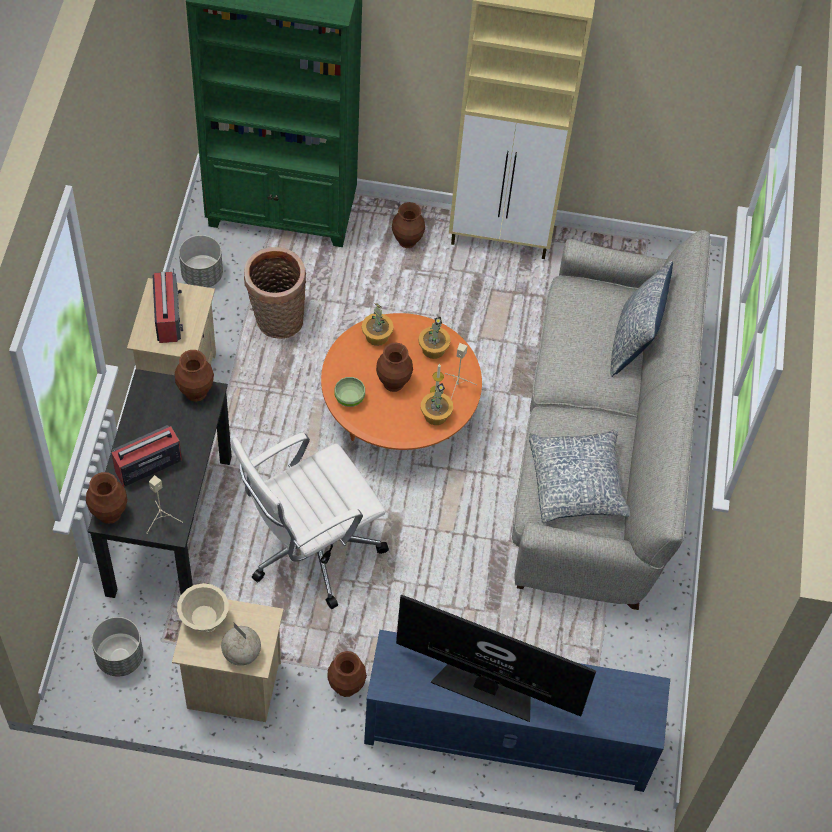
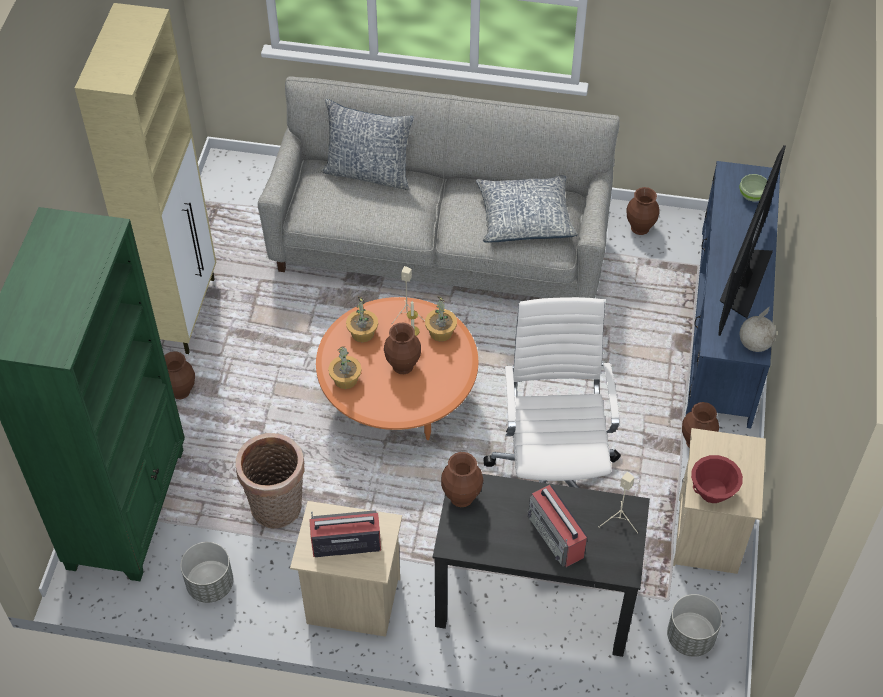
camera: 85 degrees left, 5 degrees down
brown vase [86,472,127,524] -> brown vase moved to [627,187,660,235]
beige bowl [177,583,229,633] -> red bowl [691,455,743,503]
globe [221,623,261,666] -> globe moved to [740,306,776,352]
white office chair [231,433,389,609] -> white office chair turned 150 degrees counterclockwise [483,297,621,488]
green bowl [334,377,365,407] -> green bowl moved to [739,174,768,201]

